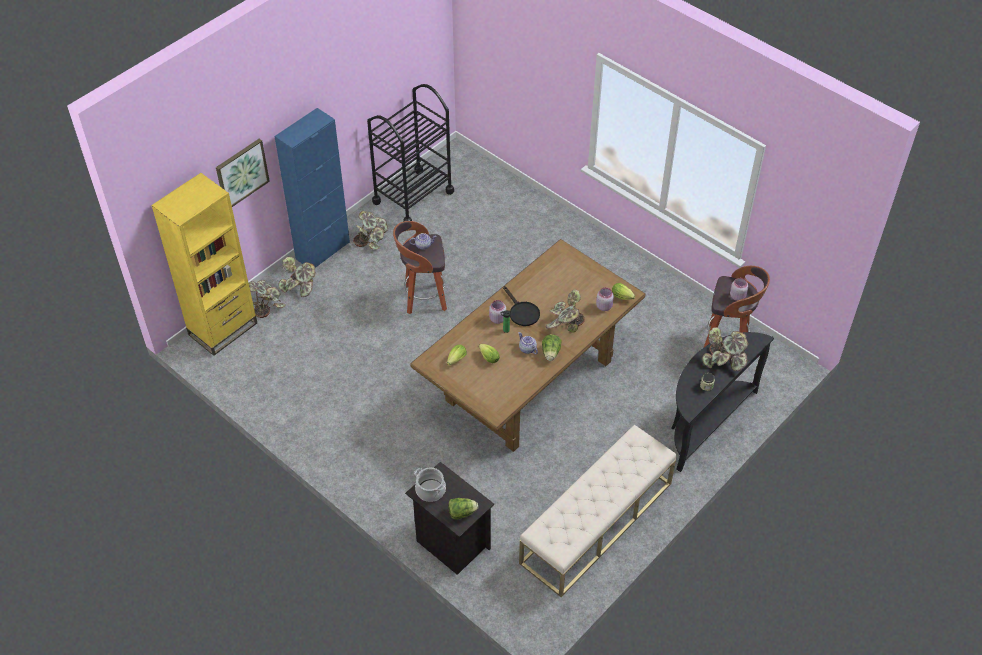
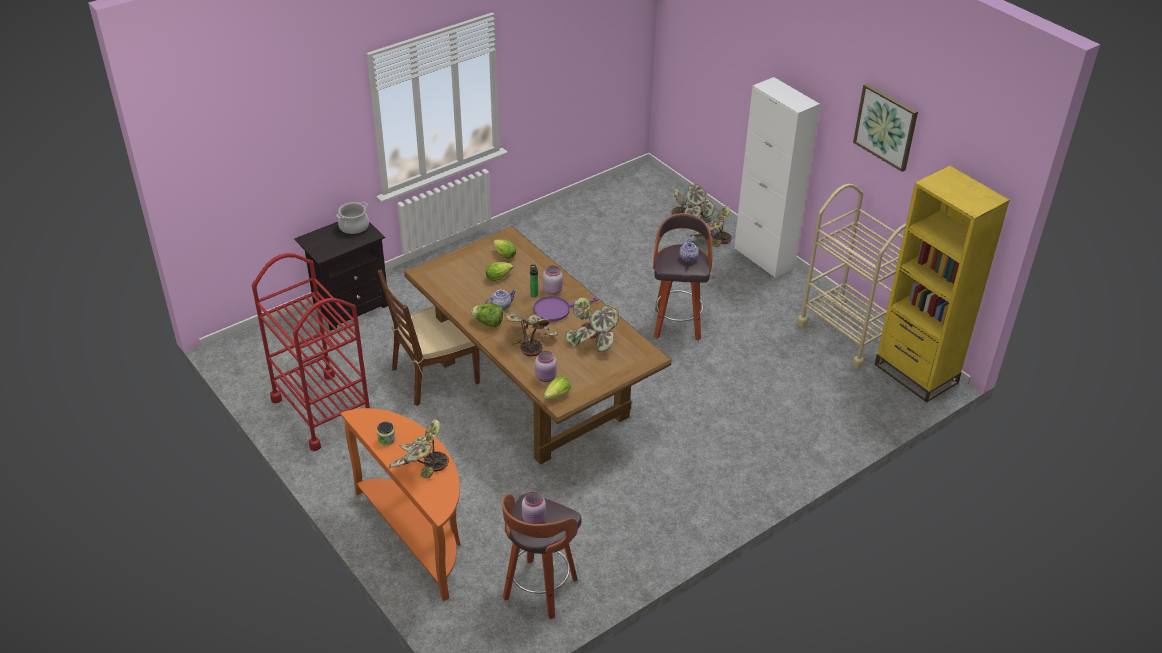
camera: 100 degrees right, 10 degrees down
yellow bookcase [151,173,257,356] -> yellow bookcase moved to [875,166,1010,403]
picture [216,139,270,207] -> picture moved to [853,84,918,172]
blue cabinet [275,108,350,268] -> white cabinet [734,77,820,278]
potted plant [353,211,388,250] -> potted plant moved to [565,297,619,352]
black cart [367,84,454,221] -> beige cart [797,184,906,369]
lettuce [448,498,478,520] -> none
black frying pan [503,286,540,326] -> purple frying pan [533,296,599,322]
beige bench [519,425,677,597] -> red cart [252,253,370,451]
black console table [671,332,774,472] -> orange console table [340,408,461,601]
none -> brown chair [378,270,480,406]

